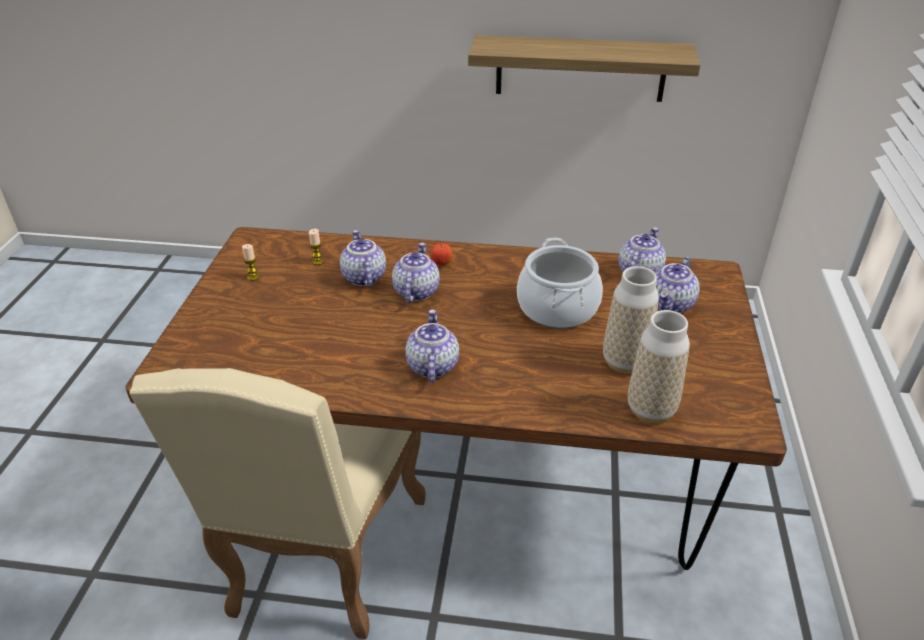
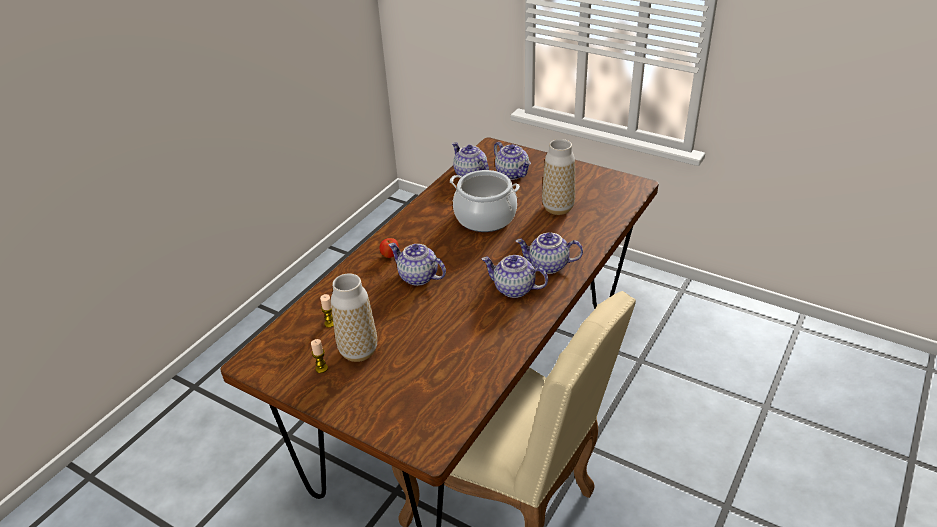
camera: 65 degrees left, 0 degrees up
teapot [340,230,386,287] -> teapot moved to [516,233,583,274]
shelf [468,35,700,102] -> none
vase [628,310,690,423] -> vase moved to [331,273,377,362]

